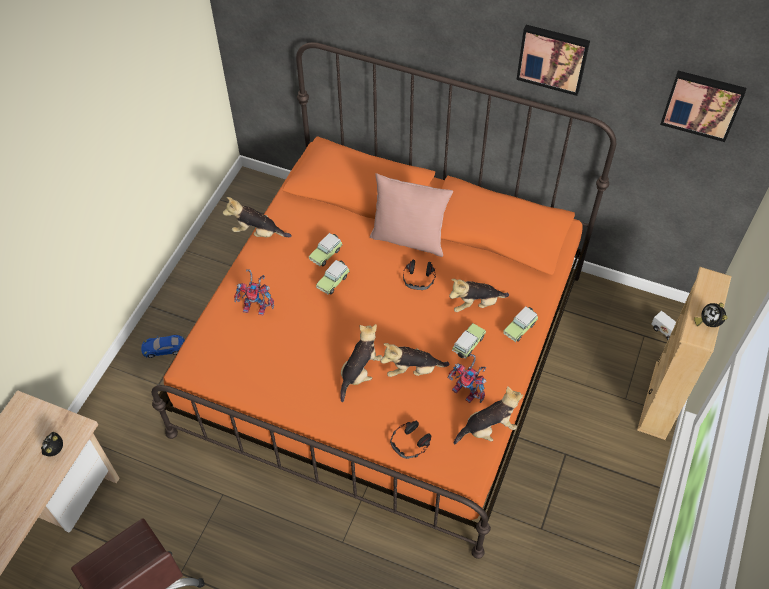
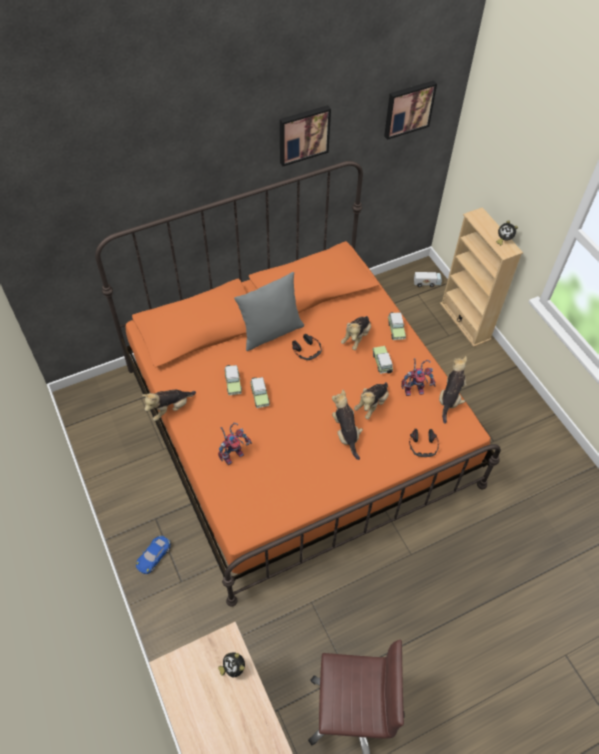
camera: 50 degrees left, 0 degrees up
pink pillow [370,173,453,257] -> grey pillow [234,272,304,351]

